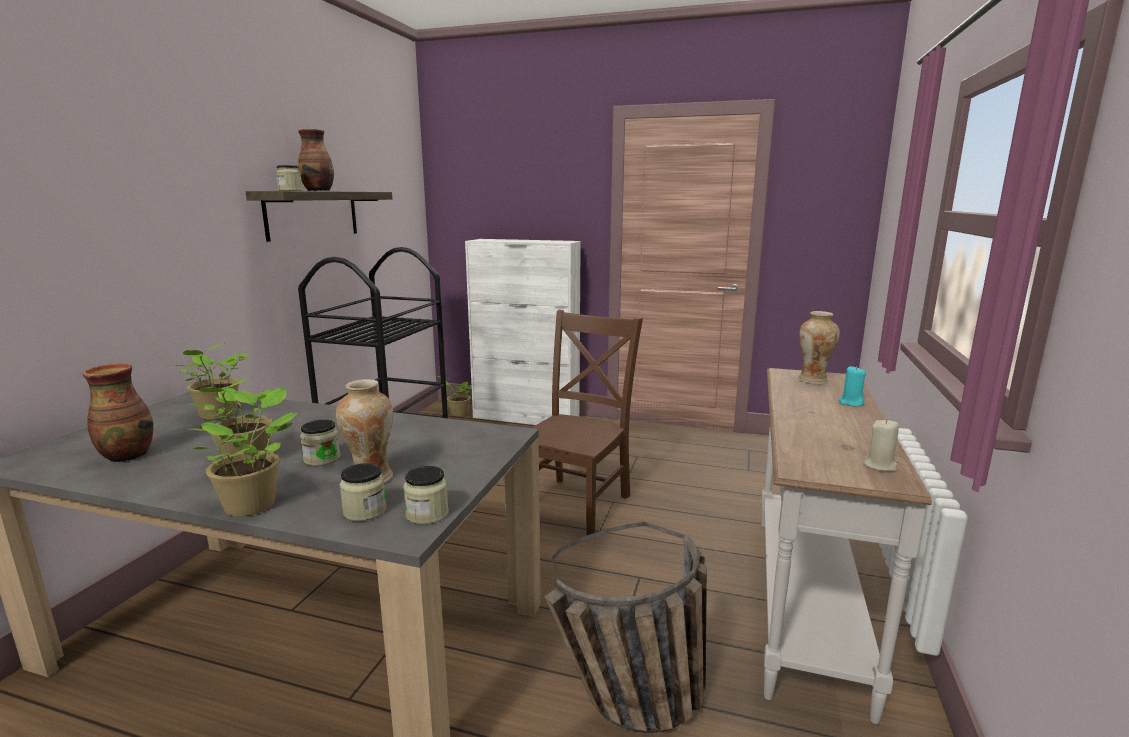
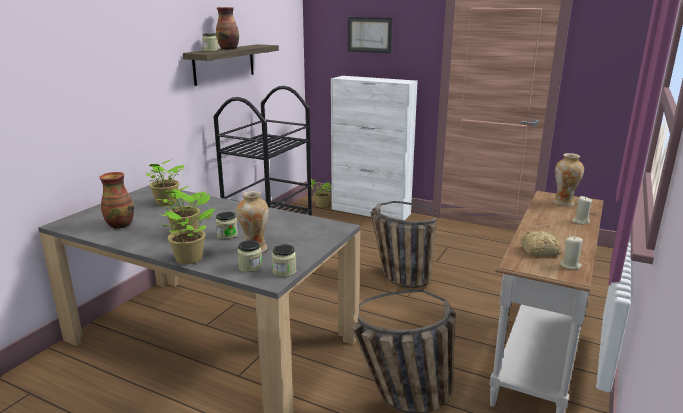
camera: 10 degrees right, 5 degrees up
brown chair [532,310,643,535] -> basket [371,201,437,288]
turquoise candle [839,366,866,407] -> beige candle [572,196,592,225]
none -> picture [348,17,392,54]
none -> bread [521,231,560,256]

